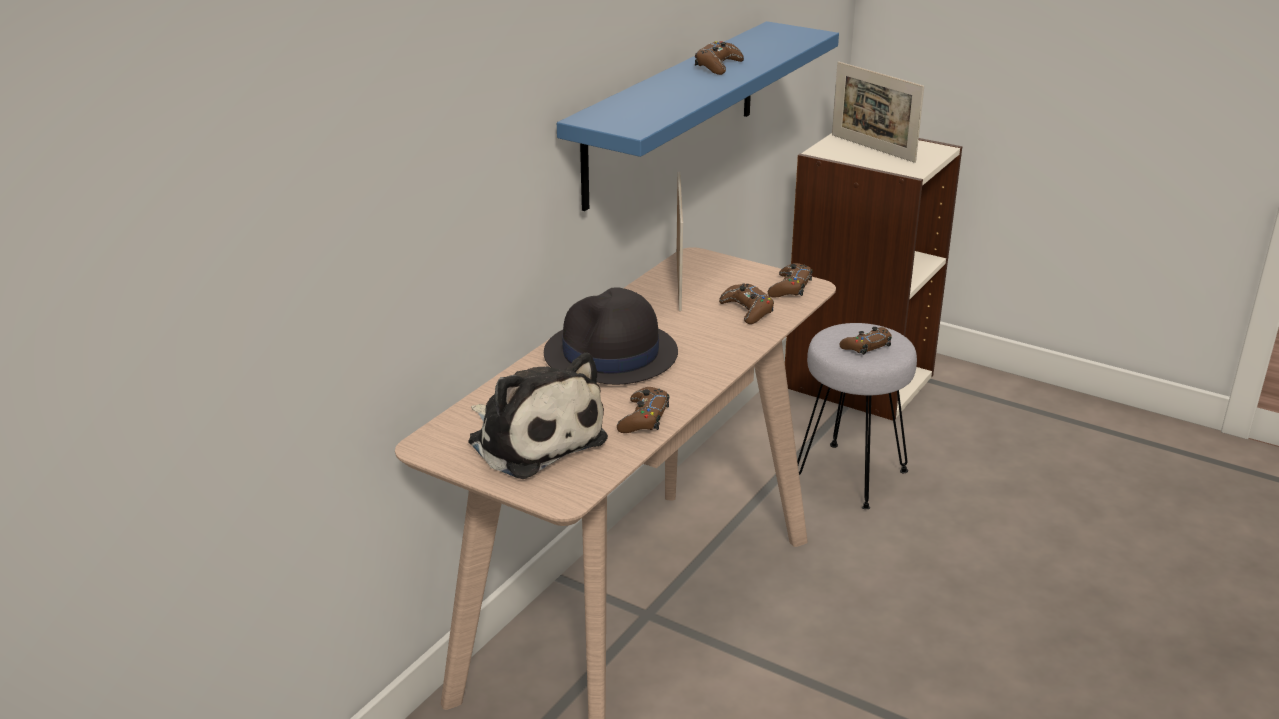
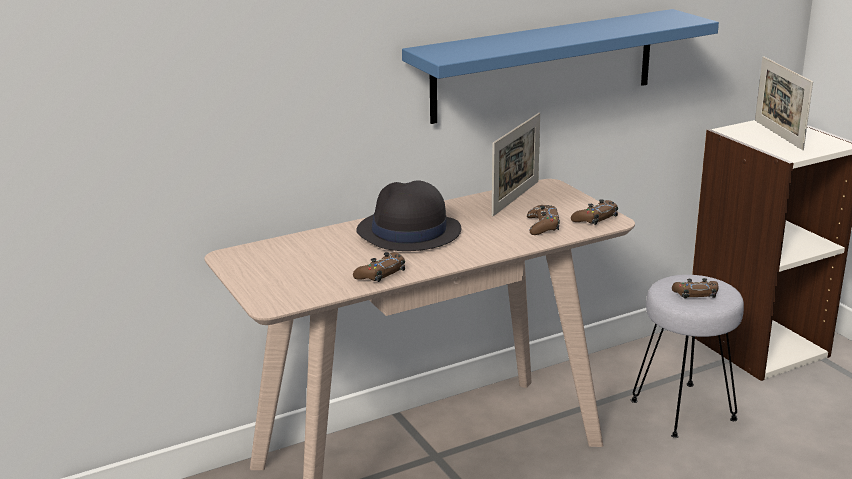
camera: 30 degrees right, 5 degrees down
plush toy [468,353,608,479] -> none
brown game controller [695,41,744,75] -> none

